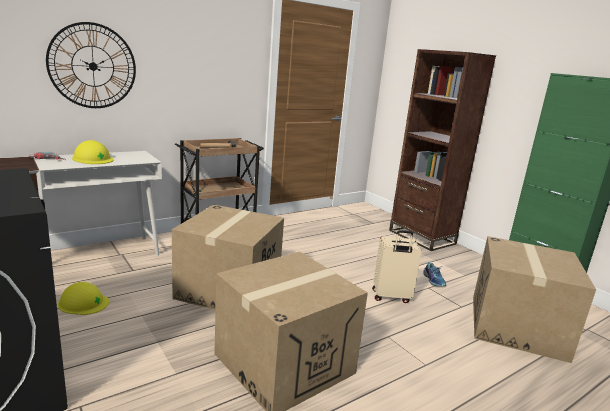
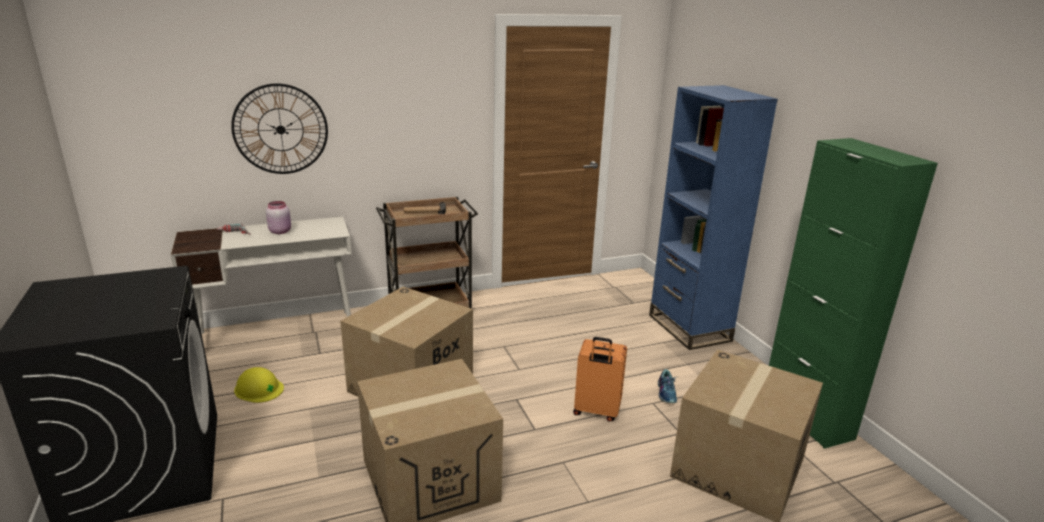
camera: 15 degrees right, 5 degrees up
yellow hard hat [72,140,114,164] -> pink jar [266,201,291,234]
beige suitcase [372,230,422,303] -> orange suitcase [573,337,627,422]
brown bookcase [389,49,496,251] -> blue bookcase [649,85,778,350]

